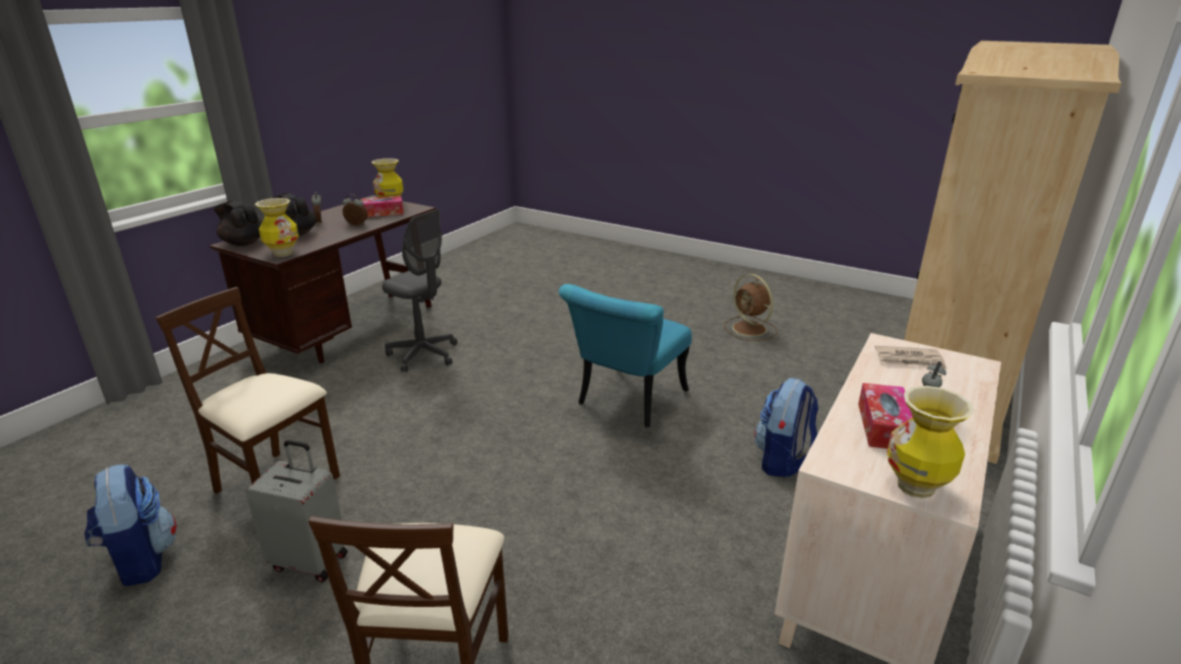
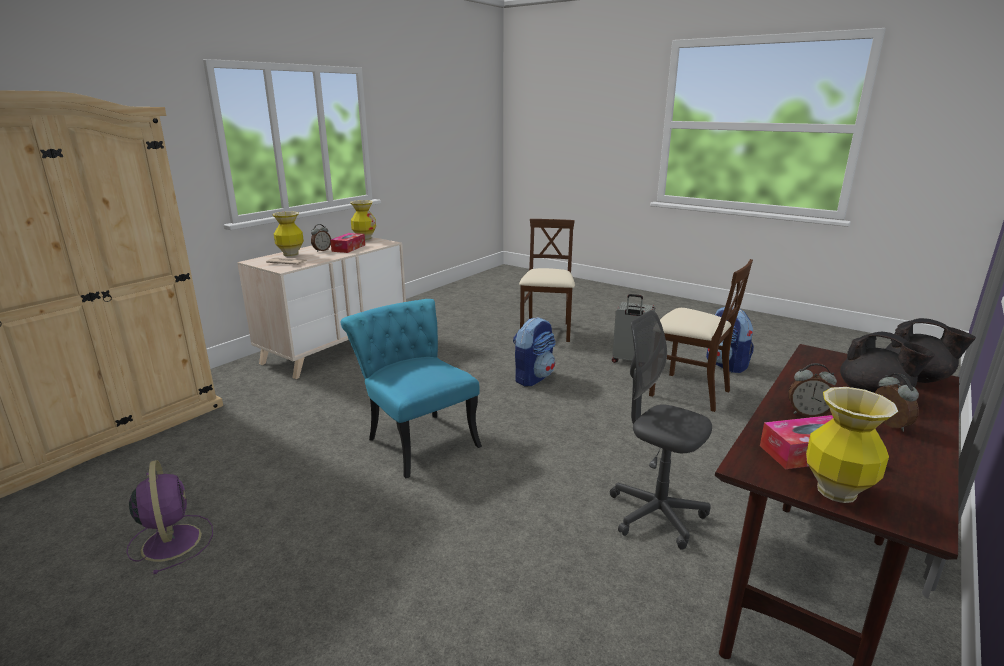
camera: 175 degrees left, 5 degrees down
vase [255,198,299,257] -> vase moved to [272,211,304,257]
turquoise chair [559,284,692,427] -> turquoise chair turned 75 degrees counterclockwise [340,299,482,478]
brown fan [724,274,778,341] -> purple fan [126,460,213,574]
backpack [754,378,819,477] -> backpack moved to [513,317,556,386]

